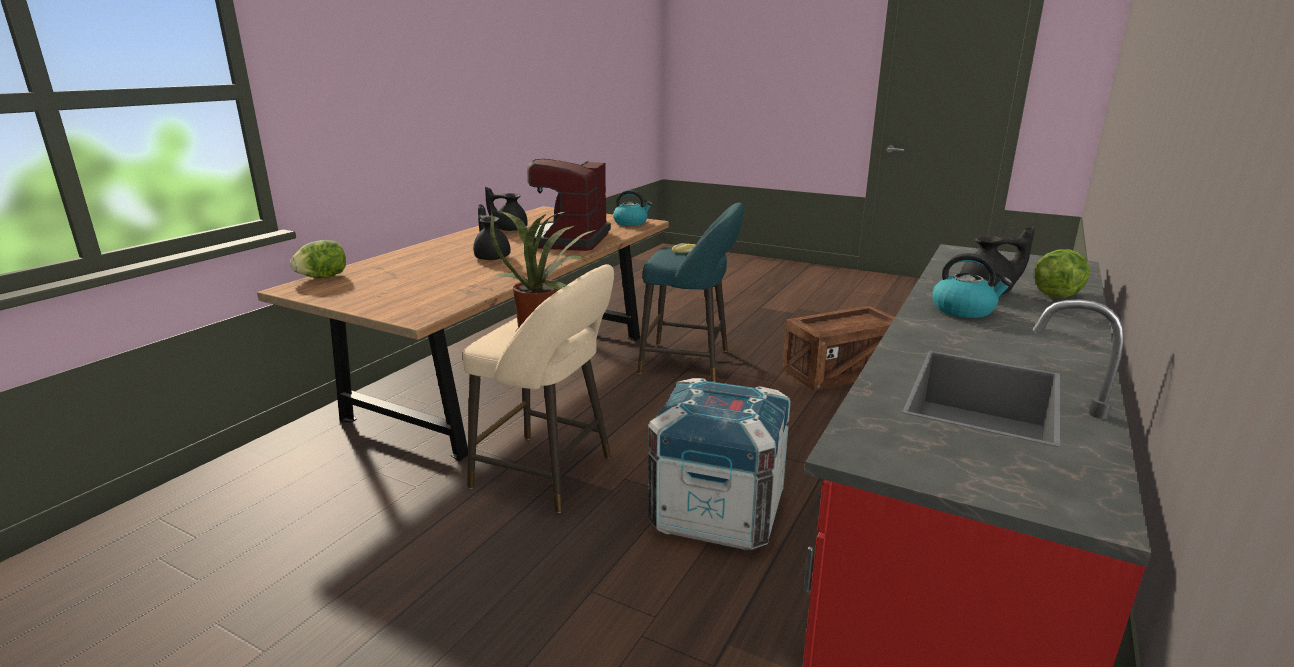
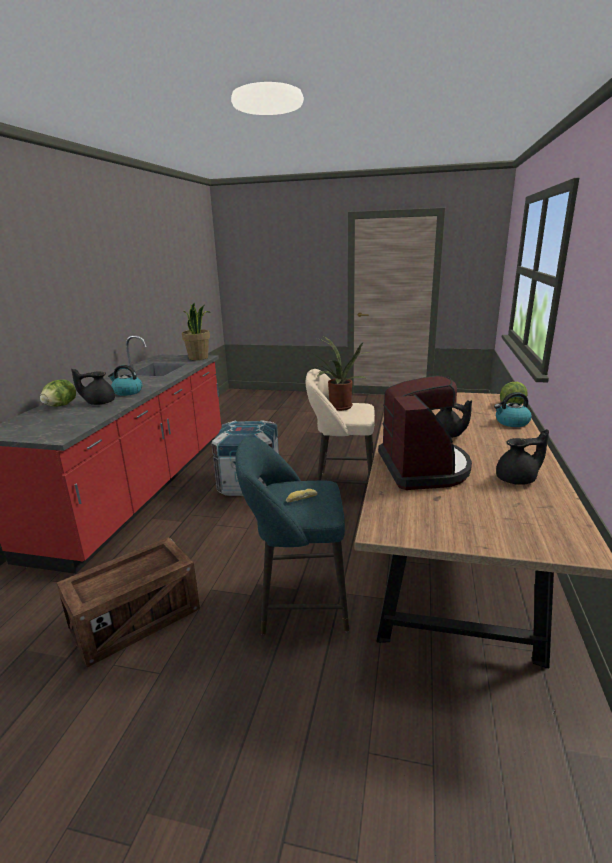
camera: 165 degrees right, 0 degrees up
kettle [613,190,653,226] -> kettle moved to [494,392,532,427]
none -> potted plant [182,303,211,360]

